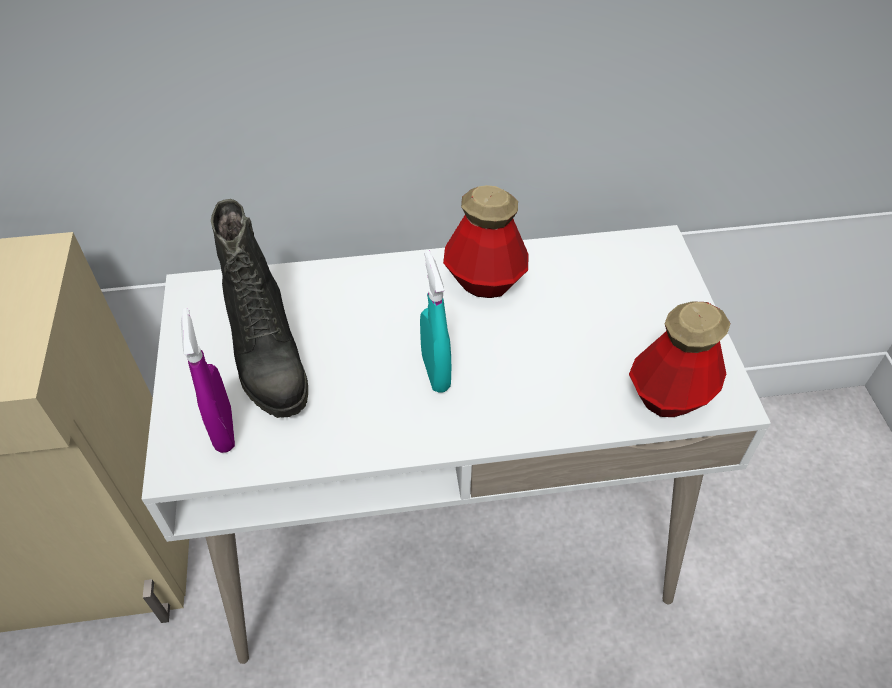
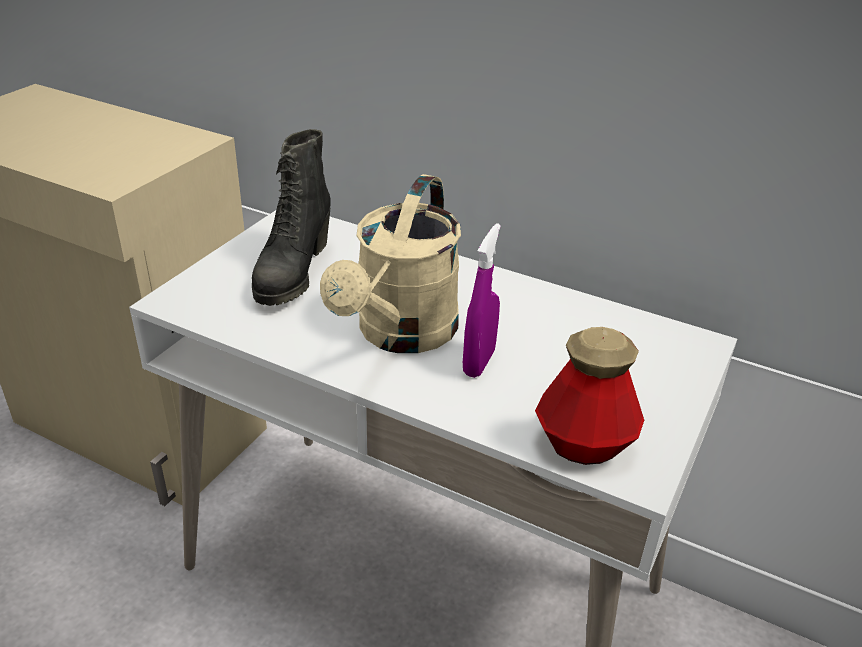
camera: 35 degrees right, 15 degrees down
purple spray bottle [181,308,235,453] -> purple spray bottle moved to [463,223,501,378]
turquoise spray bottle [420,250,451,393] -> beige watering can [320,174,461,353]
bottle [443,185,528,298] -> none

